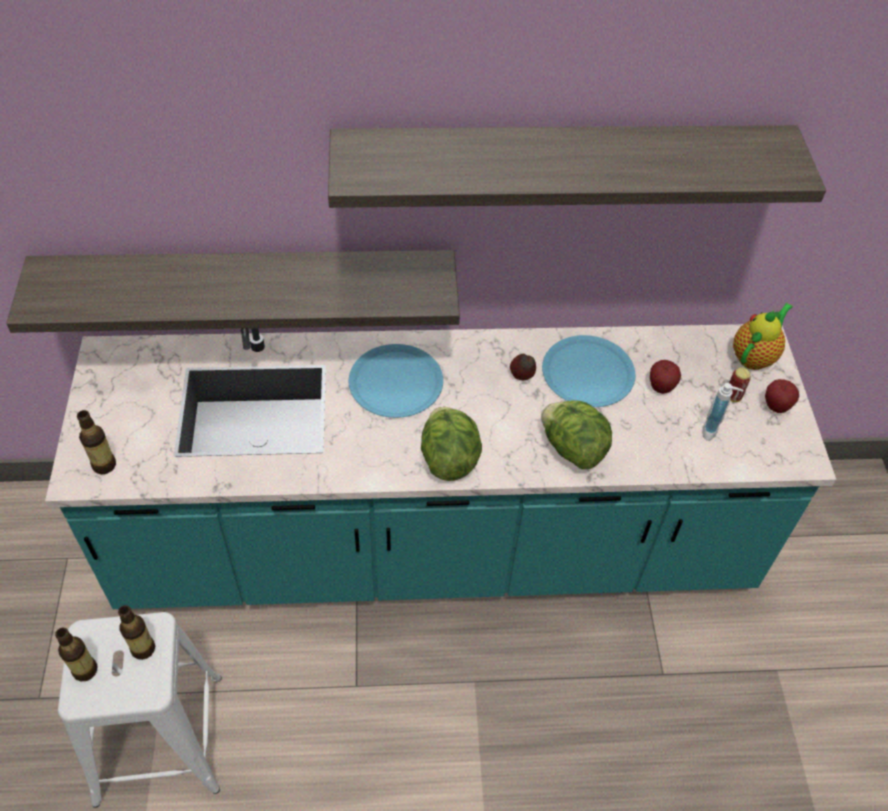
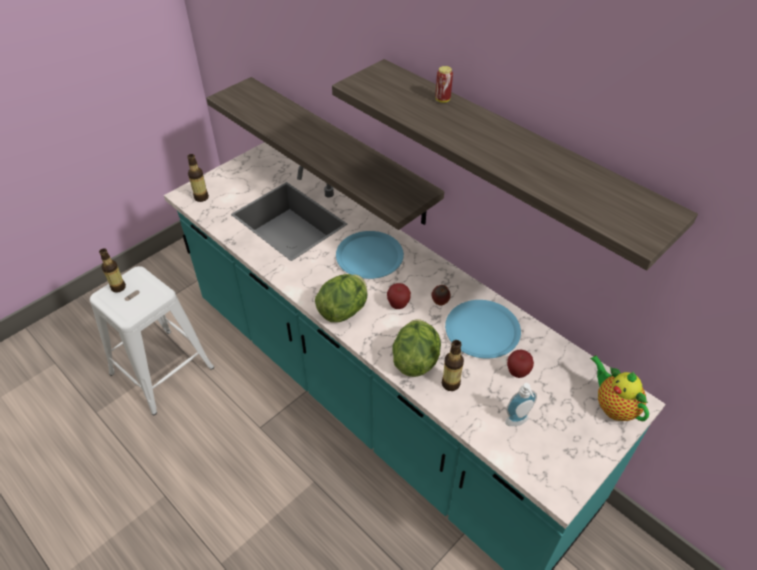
camera: 50 degrees right, 5 degrees down
bottle [118,605,155,660] -> bottle moved to [442,340,464,391]
can [729,367,751,402] -> can moved to [435,66,453,103]
teapot [733,303,793,370] -> teapot turned 120 degrees counterclockwise [590,355,649,421]
apple [765,379,799,413] -> apple moved to [387,283,411,309]

